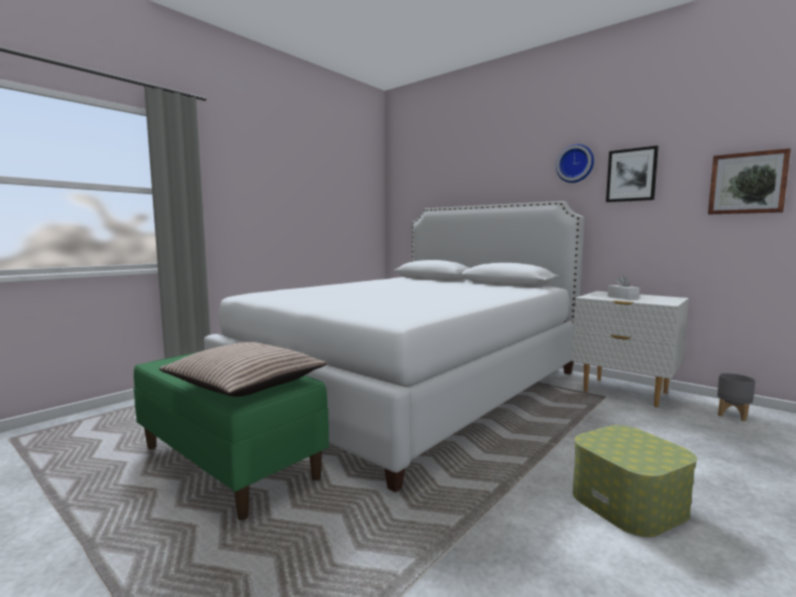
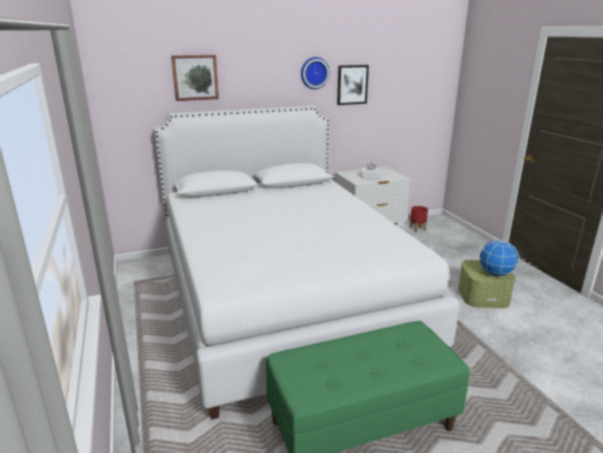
camera: 60 degrees left, 15 degrees up
pillow [159,342,327,397] -> none
picture [708,148,791,215] -> picture moved to [171,55,219,101]
grey planter [717,373,756,421] -> red planter [410,206,428,232]
none -> globe [479,240,519,277]

